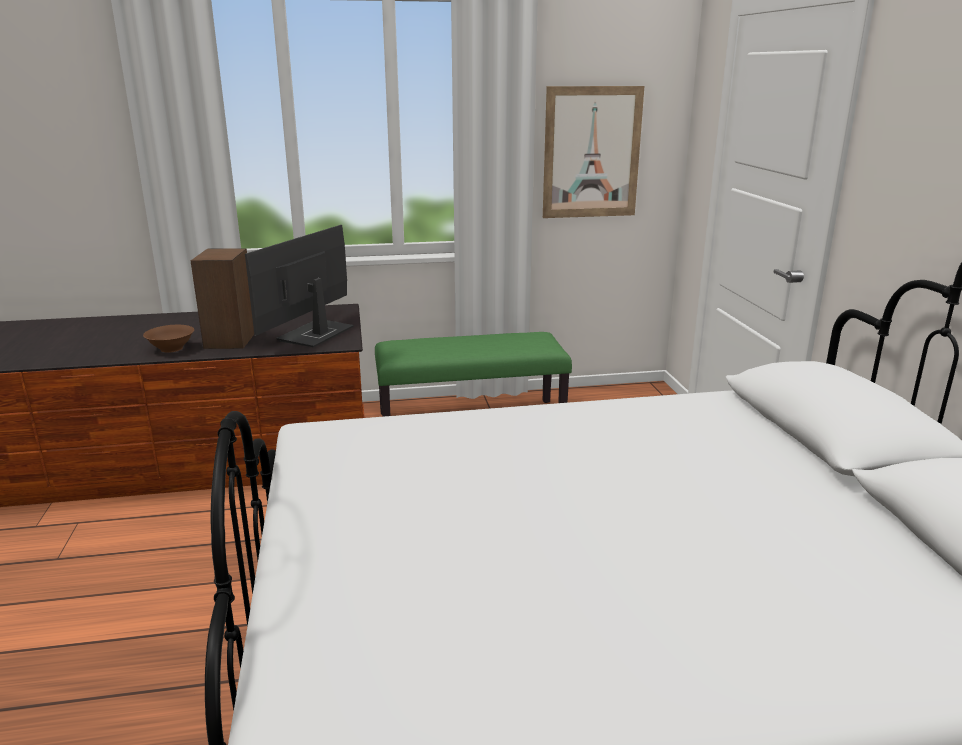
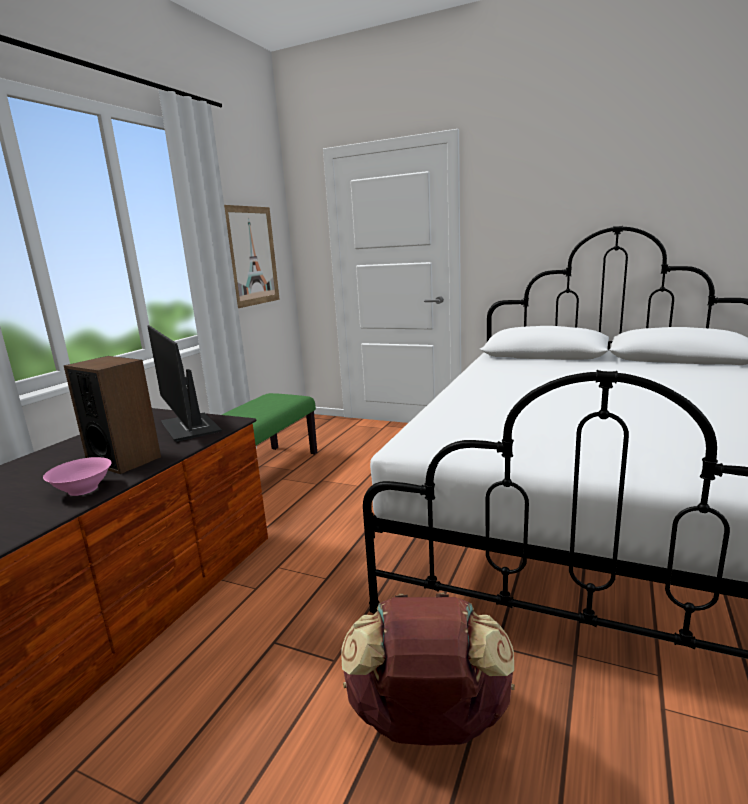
camera: 55 degrees left, 5 degrees down
brown bowl [143,325,194,353] -> pink bowl [43,457,111,496]
none -> brown backpack [341,593,515,746]

